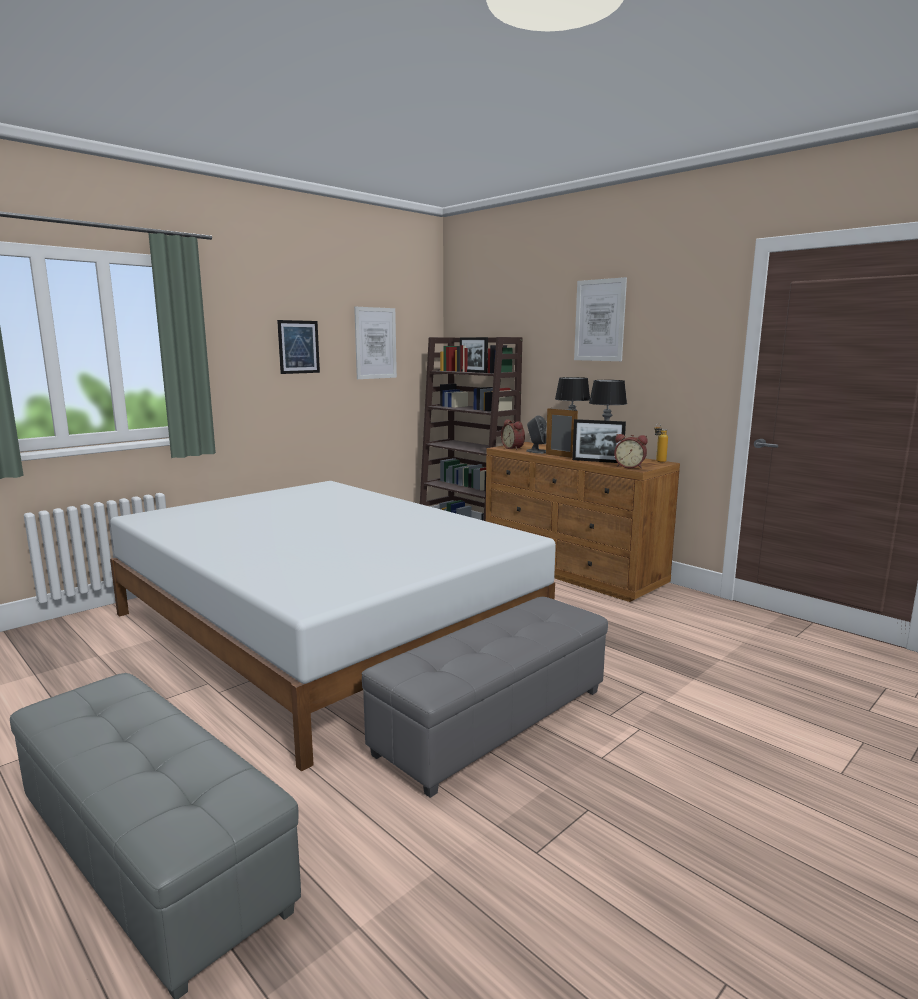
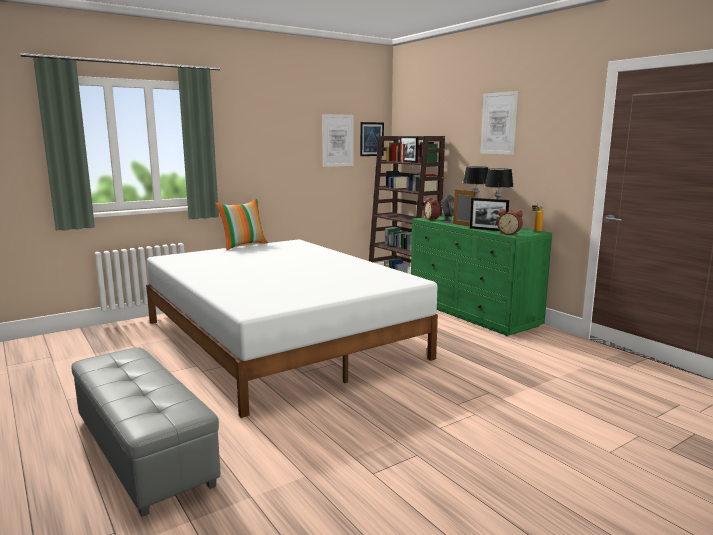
camera: 10 degrees right, 0 degrees up
picture [277,320,320,374] -> picture moved to [360,122,384,156]
grey ottoman [361,597,608,798] -> none
brown dresser [486,442,680,602] -> green dresser [411,215,552,336]
none -> pillow [215,199,268,250]

